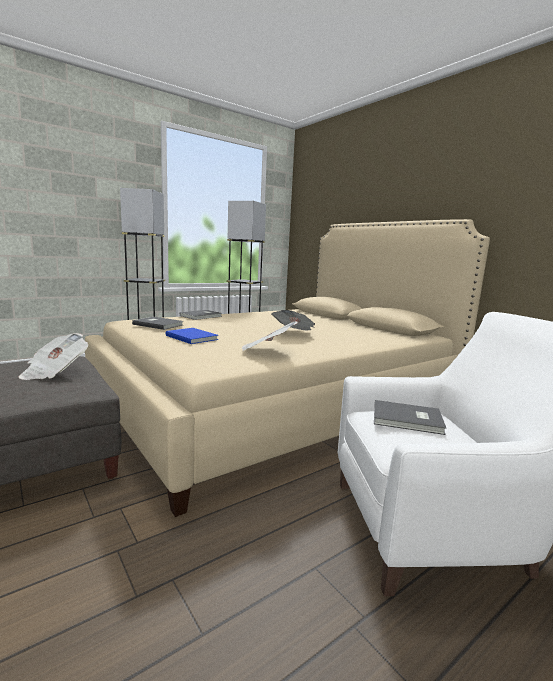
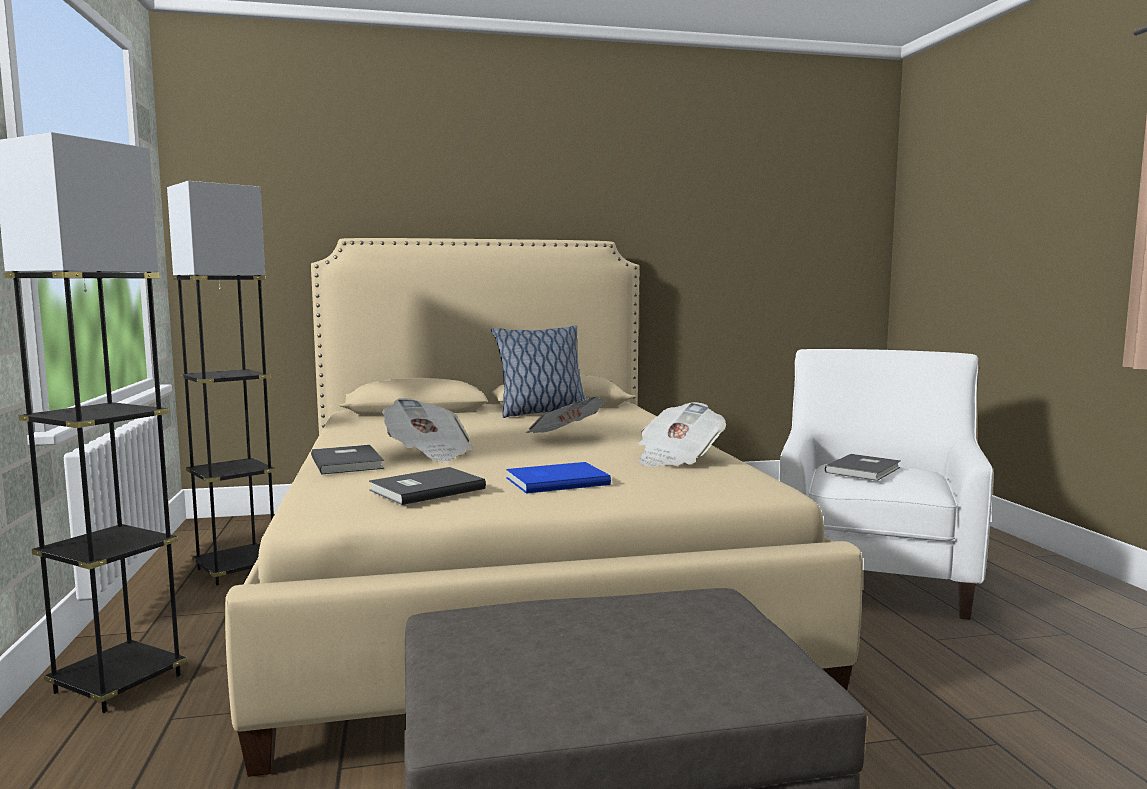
camera: 65 degrees left, 5 degrees down
newspaper [19,333,88,380] -> newspaper moved to [382,398,474,463]
none -> pillow [491,325,585,418]

